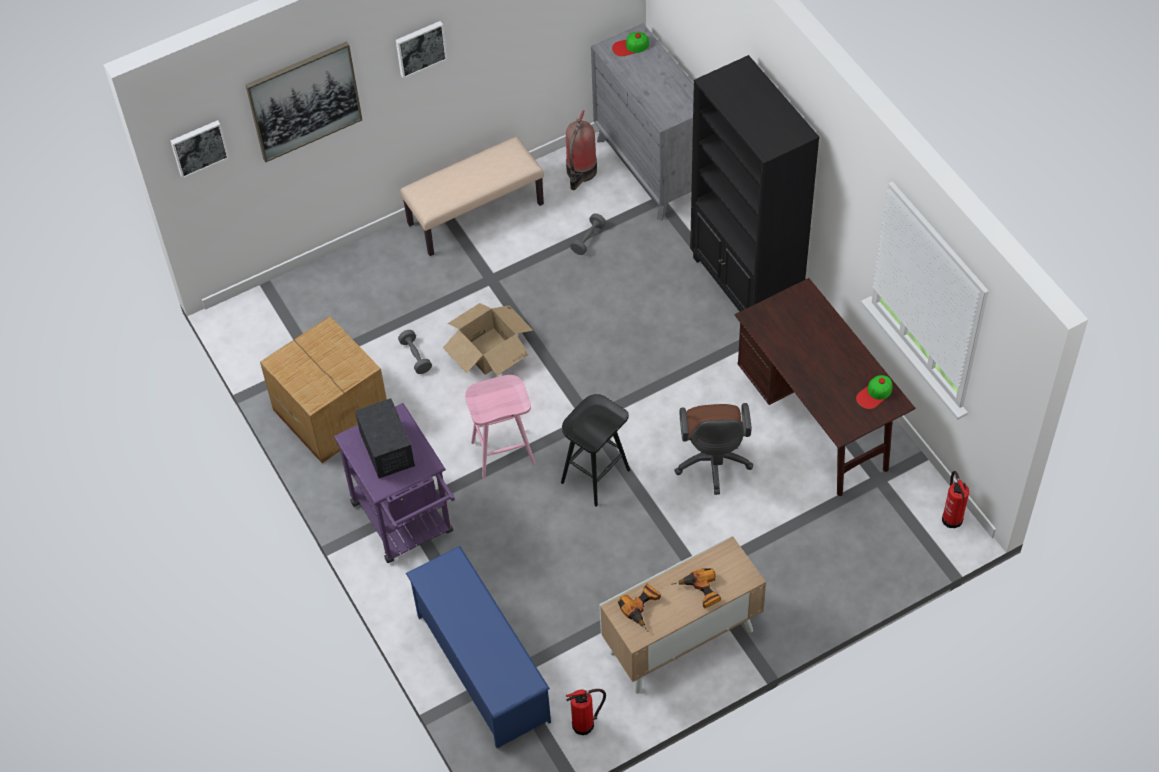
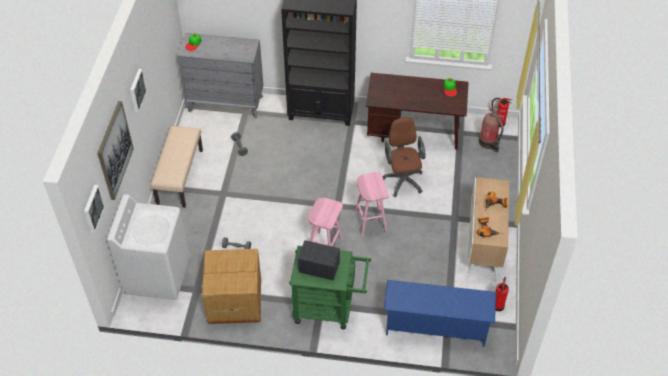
camera: 55 degrees left, 5 degrees down
purple cart [334,403,455,563] -> green cart [289,246,371,329]
cardboard box [443,303,533,376] -> none
black stool [561,394,630,507] -> pink stool [354,172,389,237]
fire extinguisher [566,110,597,190] -> fire extinguisher moved to [479,107,504,152]
brown office chair [674,403,753,495] -> brown office chair turned 135 degrees counterclockwise [382,117,426,197]
none -> white washing machine [107,194,190,300]

